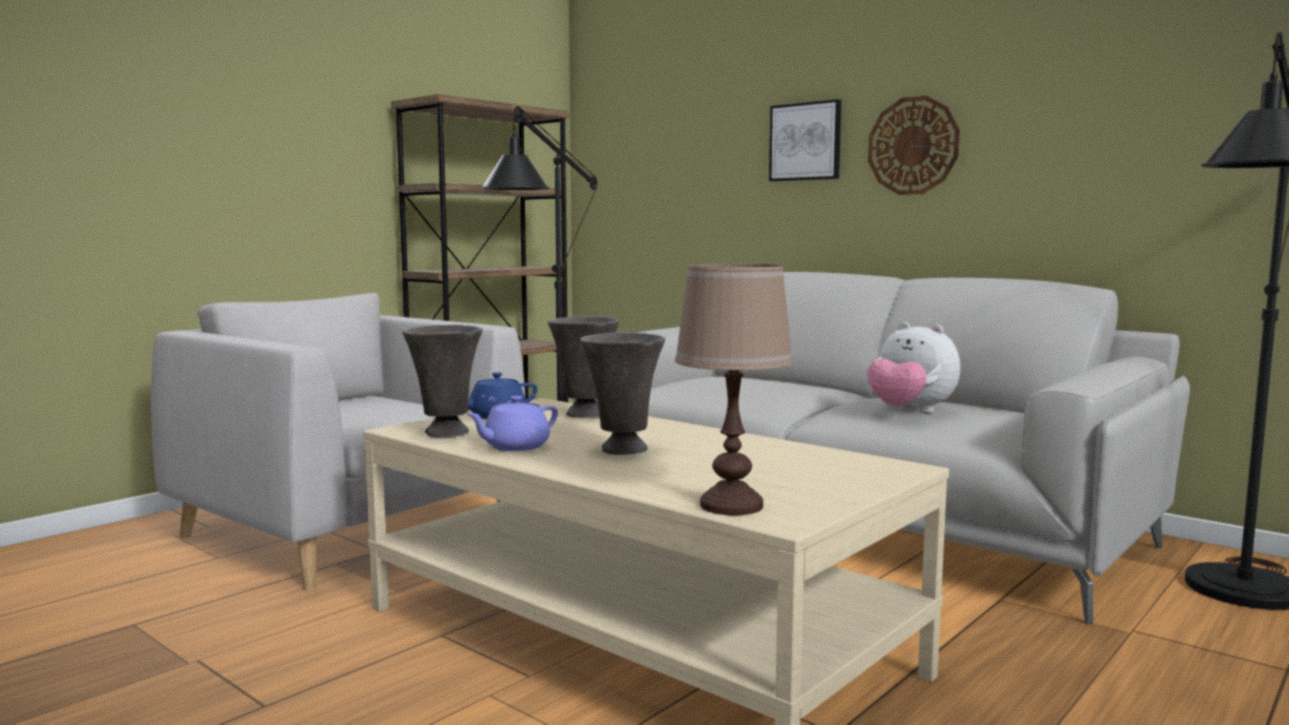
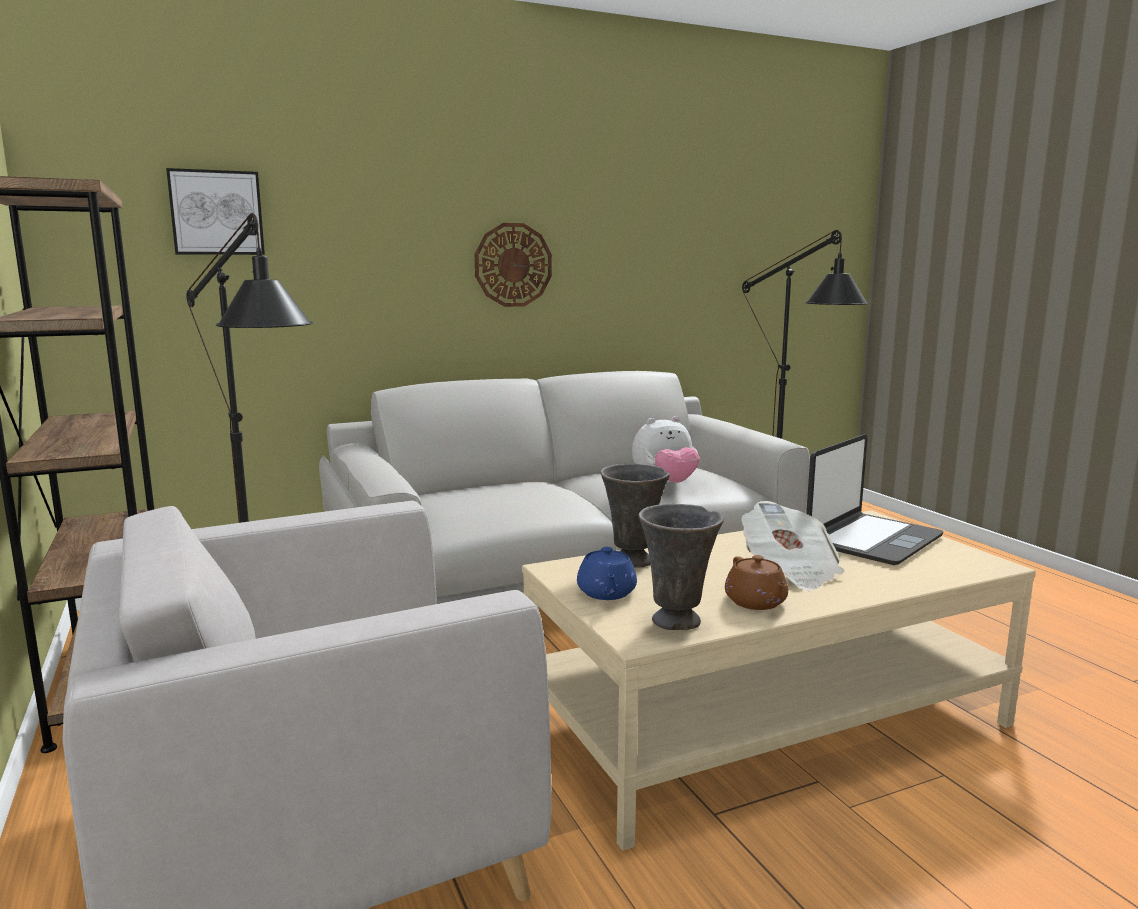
camera: 65 degrees left, 5 degrees up
purple teapot [466,396,558,451] -> brown teapot [725,555,788,610]
grey vase [580,332,665,455] -> newspaper [741,501,845,591]
brown table lamp [675,264,793,516] -> none
picture [769,99,841,181] -> picture moved to [166,168,265,255]
none -> laptop [806,434,944,565]

